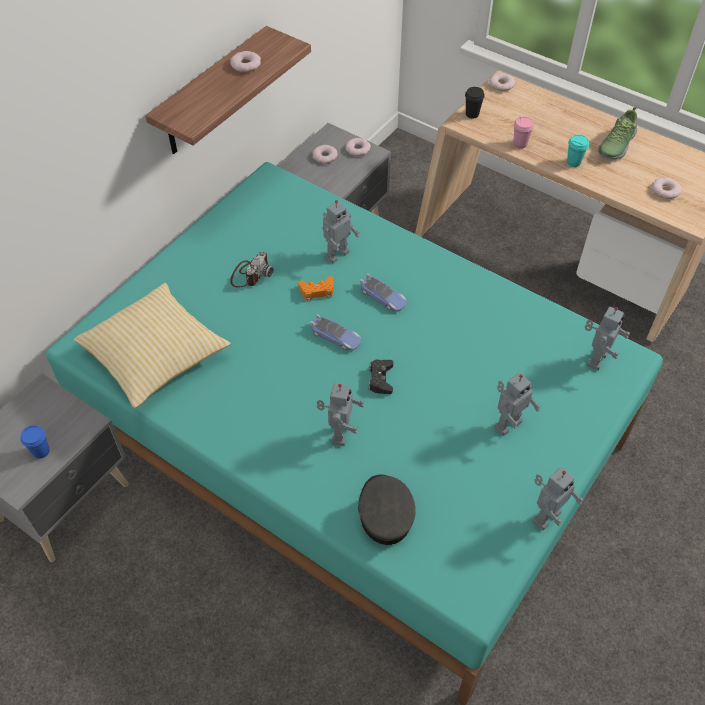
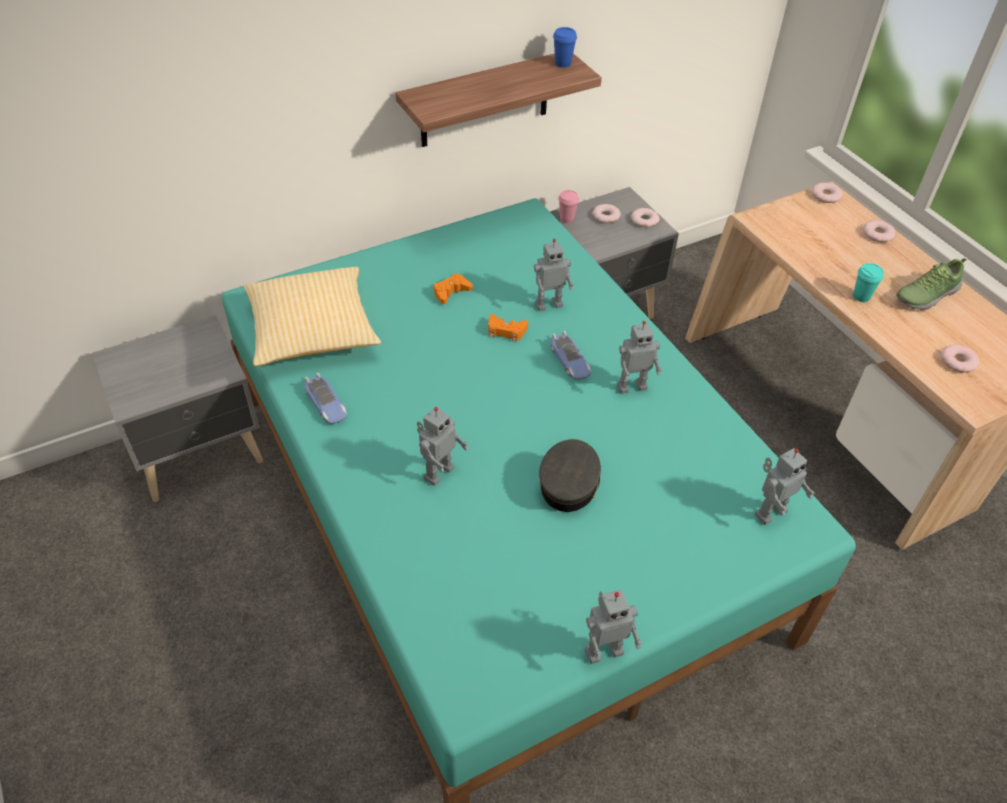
camera: 25 degrees right, 5 degrees down
blue cup [20,425,50,459] -> blue cup moved to [553,27,577,68]
donut [230,51,261,72] -> donut moved to [863,220,896,242]
camera [230,251,273,287] -> orange game controller [434,273,473,304]
toy car [310,314,362,351] -> toy car moved to [305,372,347,424]
grey cap [358,474,416,545] -> grey cap moved to [539,439,601,512]
black game controller [368,359,393,394] -> none
black cup [465,87,485,118] -> none
toy robot [495,373,541,436] -> toy robot moved to [617,321,662,394]
pink cup [514,116,534,149] -> pink cup moved to [558,190,579,223]

